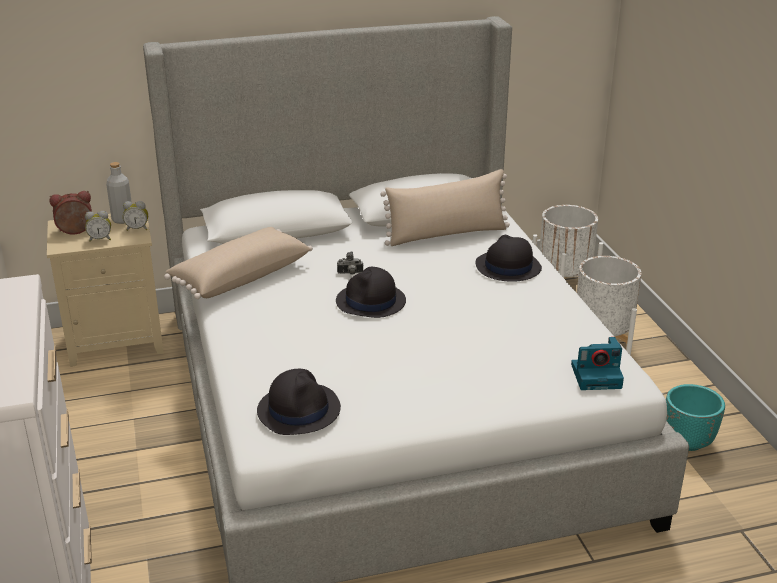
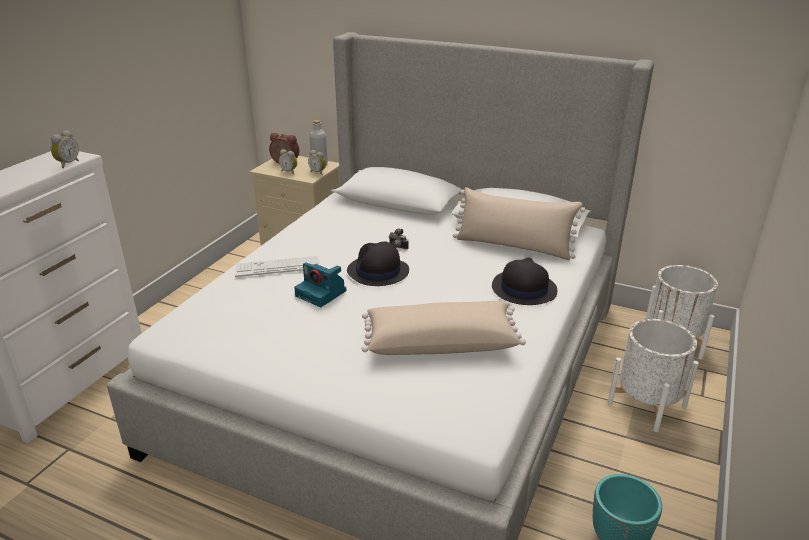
camera: 40 degrees right, 0 degrees up
beige pillow [164,227,313,299] -> beige pillow moved to [362,301,526,355]
black hat [257,369,341,435] -> none
camera [571,337,624,390] -> camera moved to [294,262,346,307]
none -> alarm clock [51,130,79,168]
none -> keyboard [235,256,320,277]

